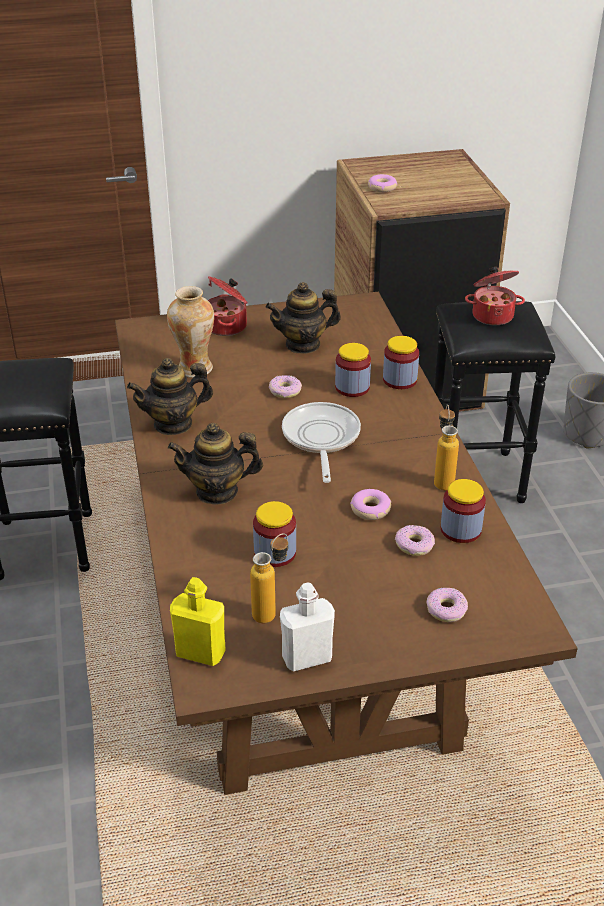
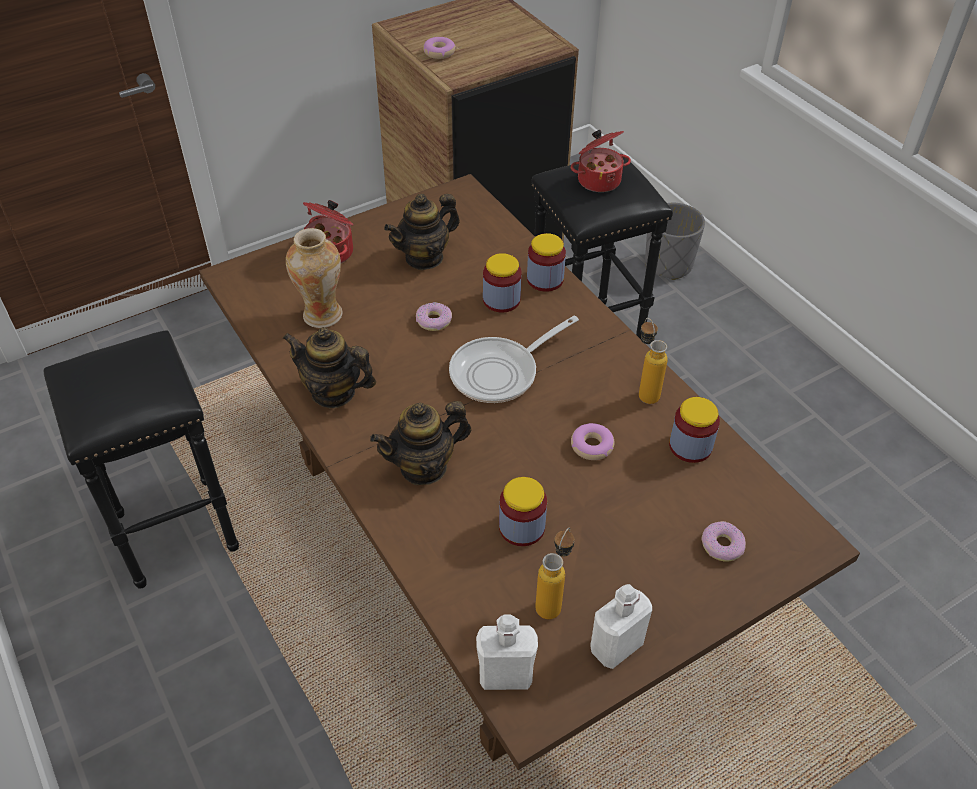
camera: 20 degrees left, 10 degrees up
teapot [127,358,213,435] -> teapot turned 60 degrees clockwise [283,327,376,408]
yellow bottle [170,577,226,666] -> white bottle [476,615,538,690]
frying pan [282,402,361,483] -> frying pan turned 105 degrees counterclockwise [449,316,579,403]
donut [395,525,435,556] -> none

